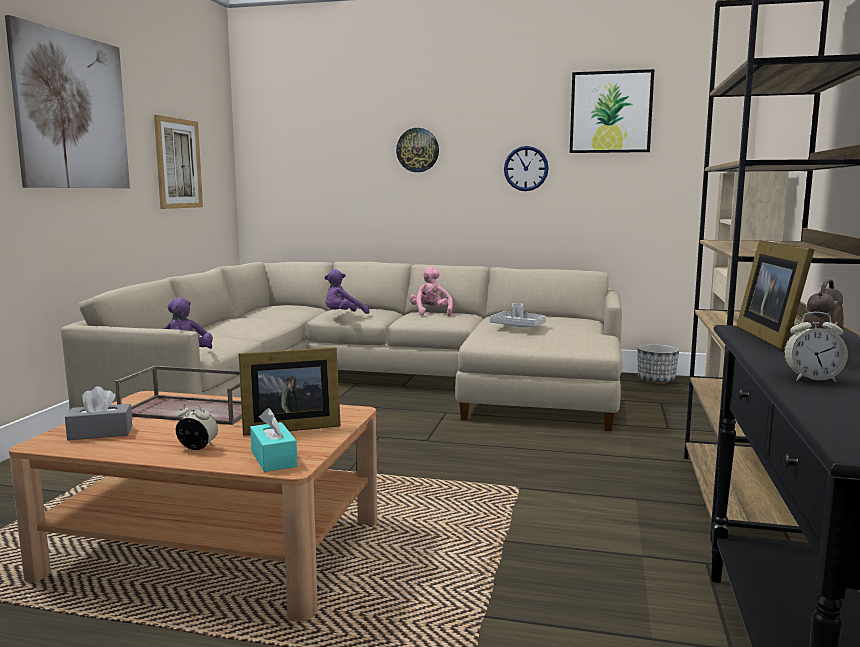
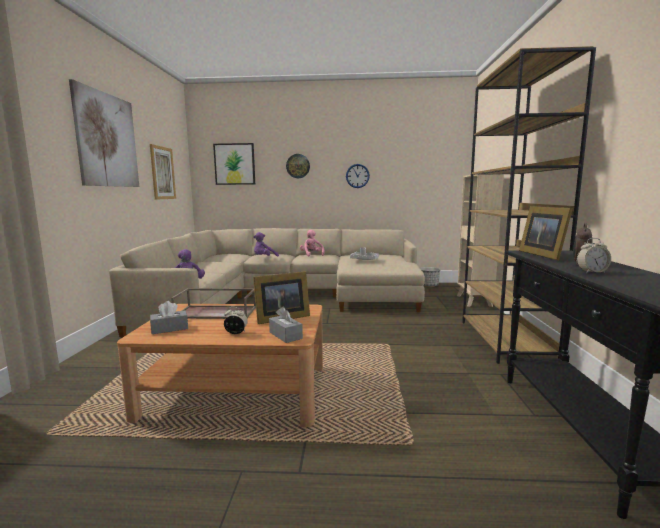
camera: 10 degrees left, 0 degrees up
turquoise tissue box [250,408,298,472] -> grey tissue box [269,307,303,343]
picture [570,69,654,153] -> picture moved to [213,143,255,185]

